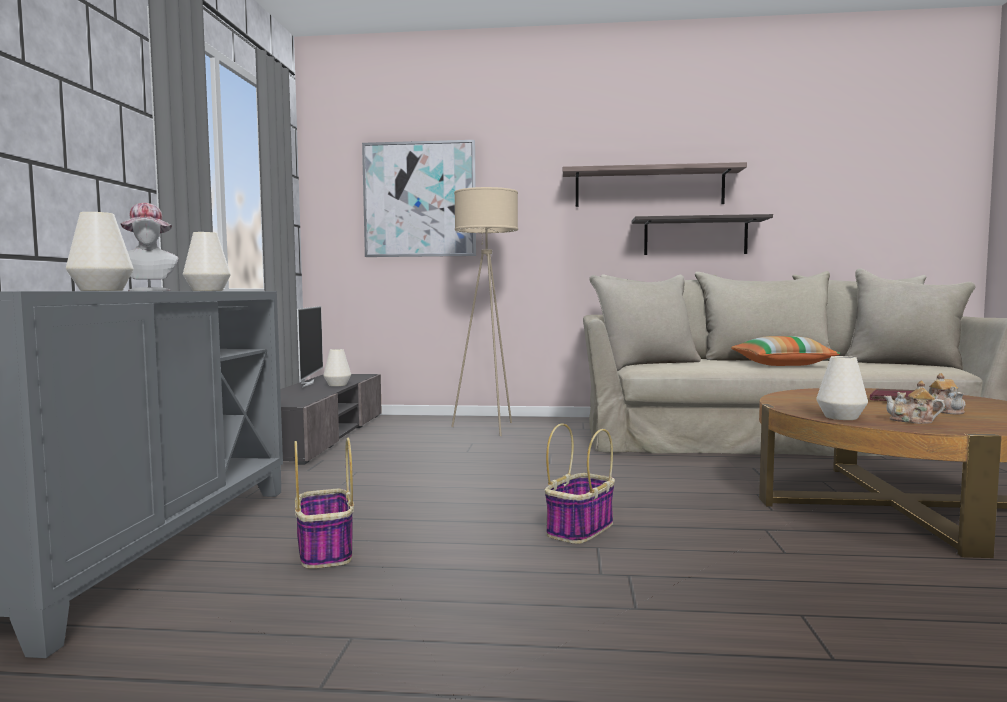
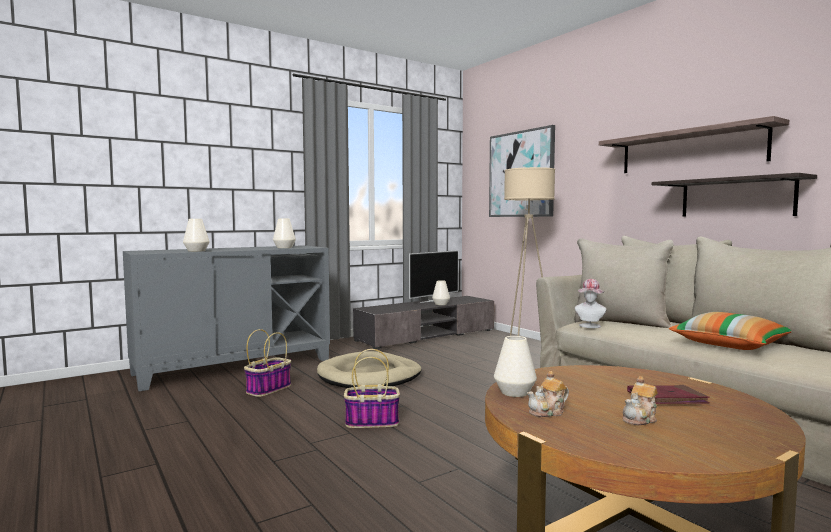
camera: 50 degrees right, 0 degrees up
hat [121,203,179,291] -> hat moved to [575,279,607,328]
teapot [884,381,945,424] -> teapot turned 105 degrees counterclockwise [527,371,569,417]
none -> beige dog bed [317,351,422,388]

